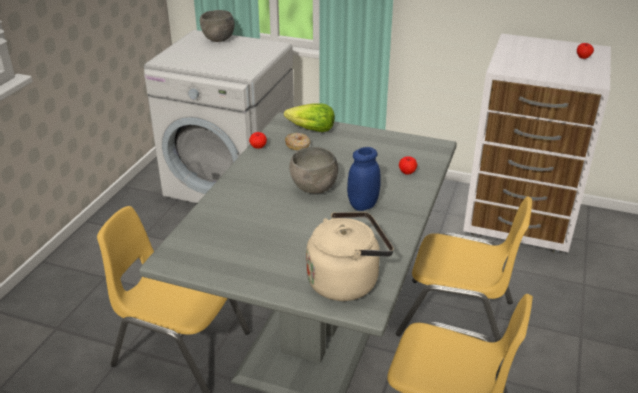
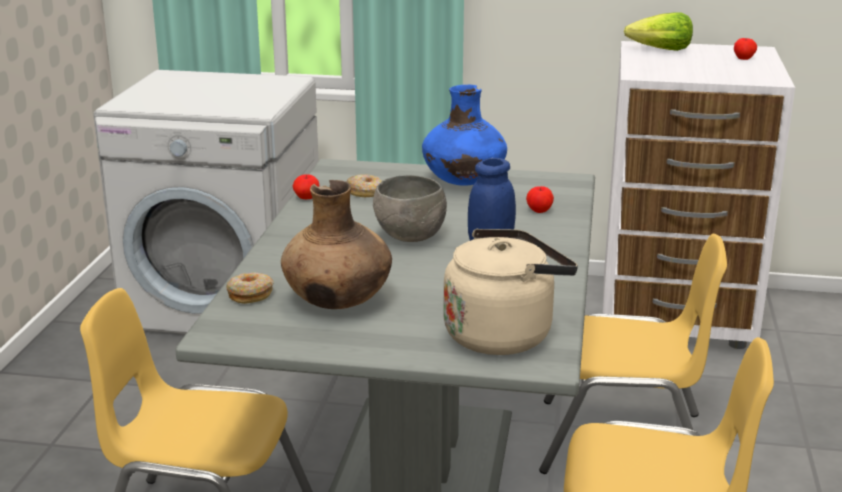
camera: 10 degrees left, 10 degrees down
grey bowl [200,10,235,42] -> none
lettuce [284,103,335,132] -> lettuce moved to [624,12,693,51]
none -> donut [227,272,274,304]
none -> brown vase [281,180,392,309]
none -> blue vase [422,85,507,186]

